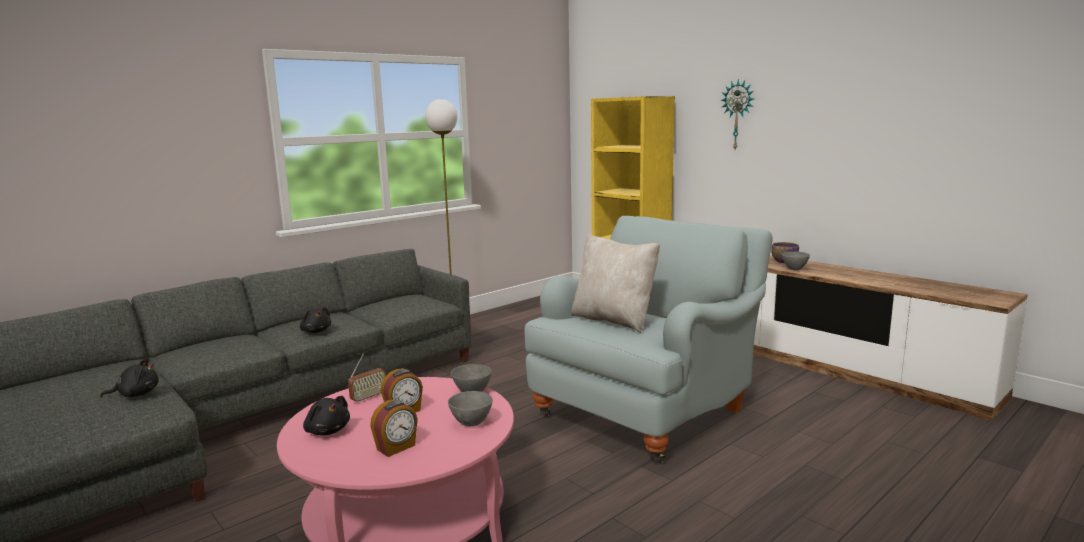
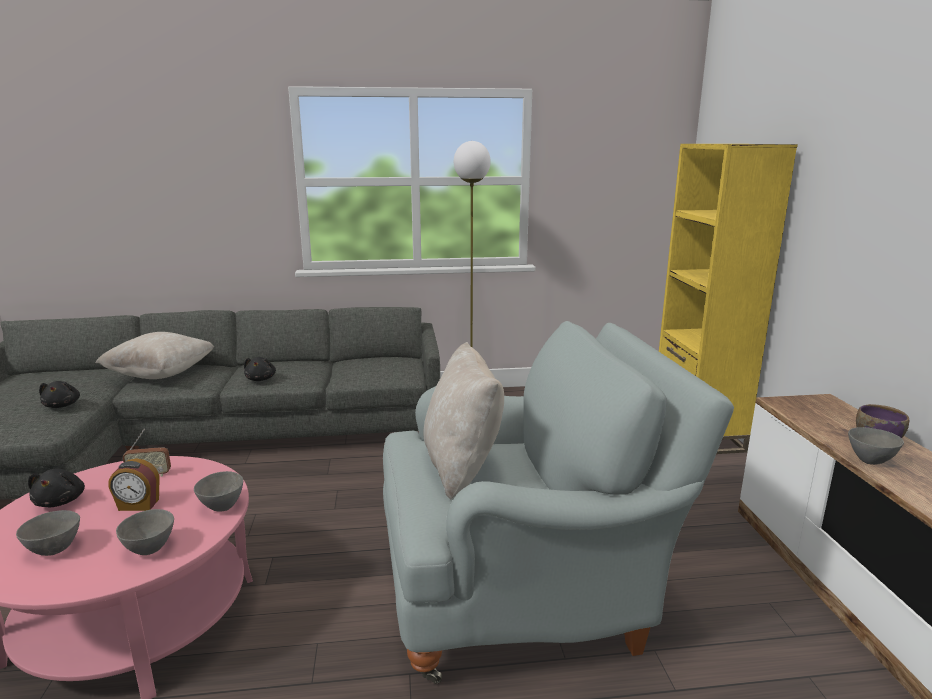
camera: 35 degrees right, 5 degrees up
black plush toy [100,359,159,398] -> black plush toy turned 60 degrees clockwise [39,381,80,408]
alarm clock [370,400,418,457] -> grey bowl [16,510,80,556]
wall clock [721,79,754,149] -> none
none -> beige pillow [96,332,214,379]

